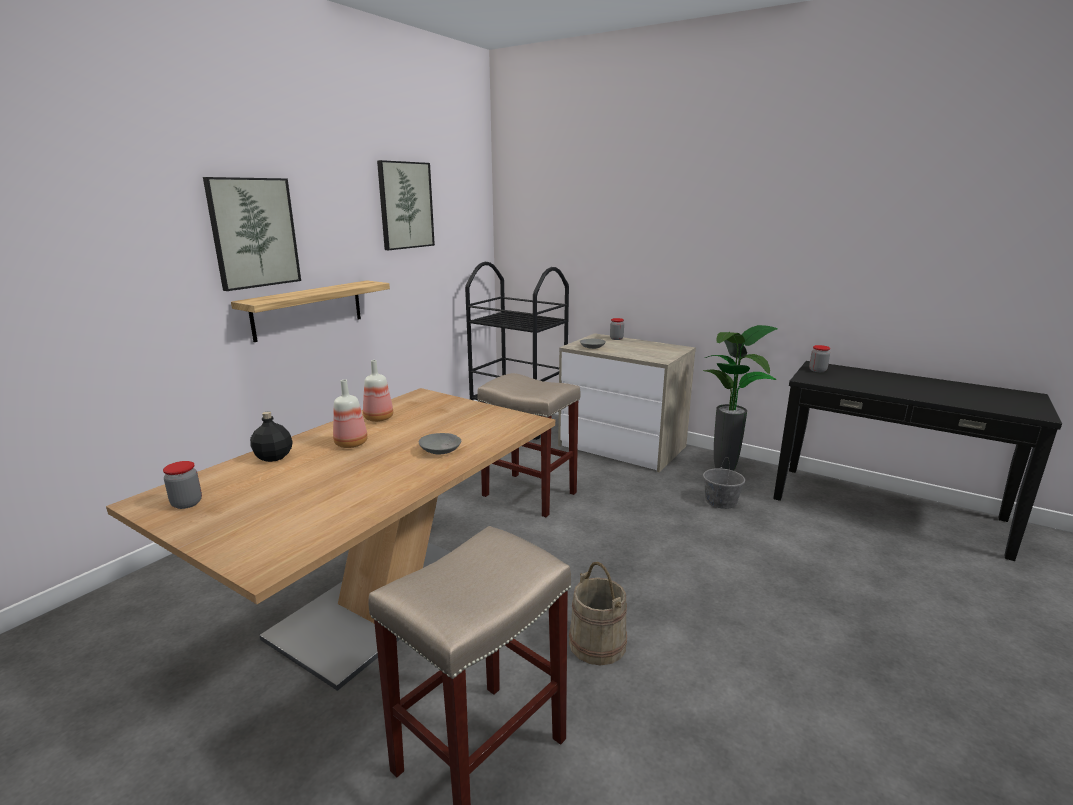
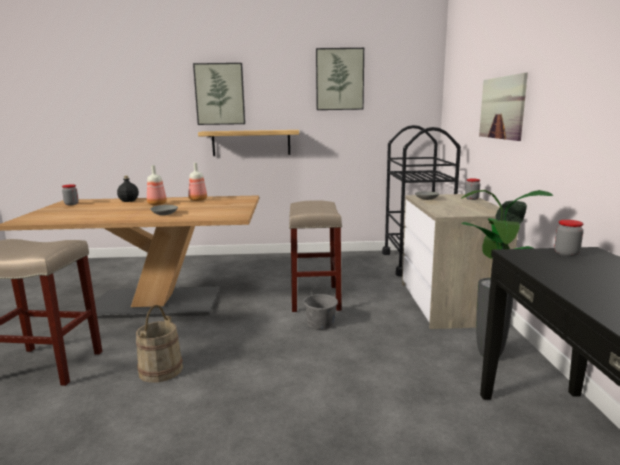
camera: 55 degrees right, 5 degrees down
grey bucket [703,457,745,509] -> grey bucket moved to [303,284,338,330]
none -> picture [479,73,528,141]

